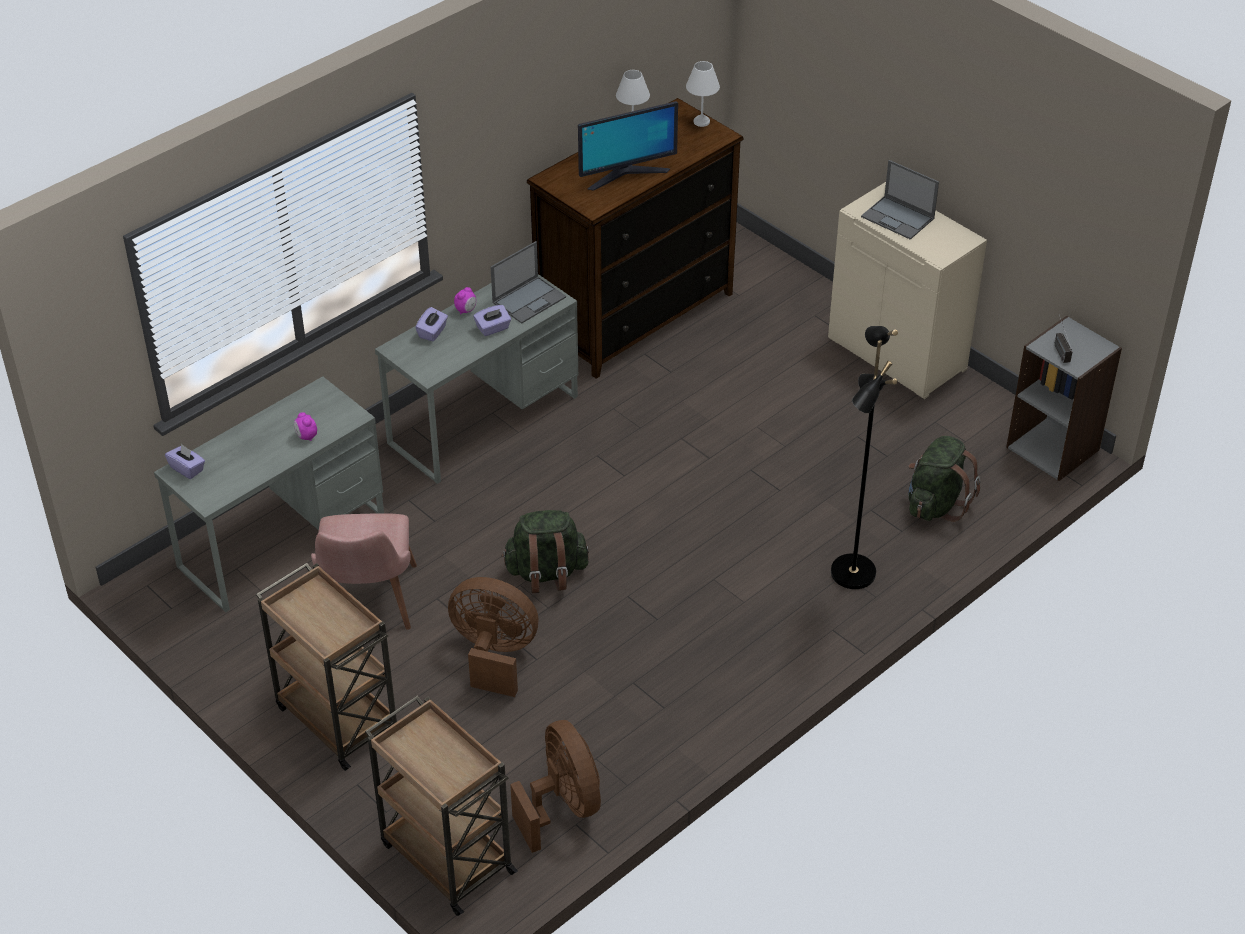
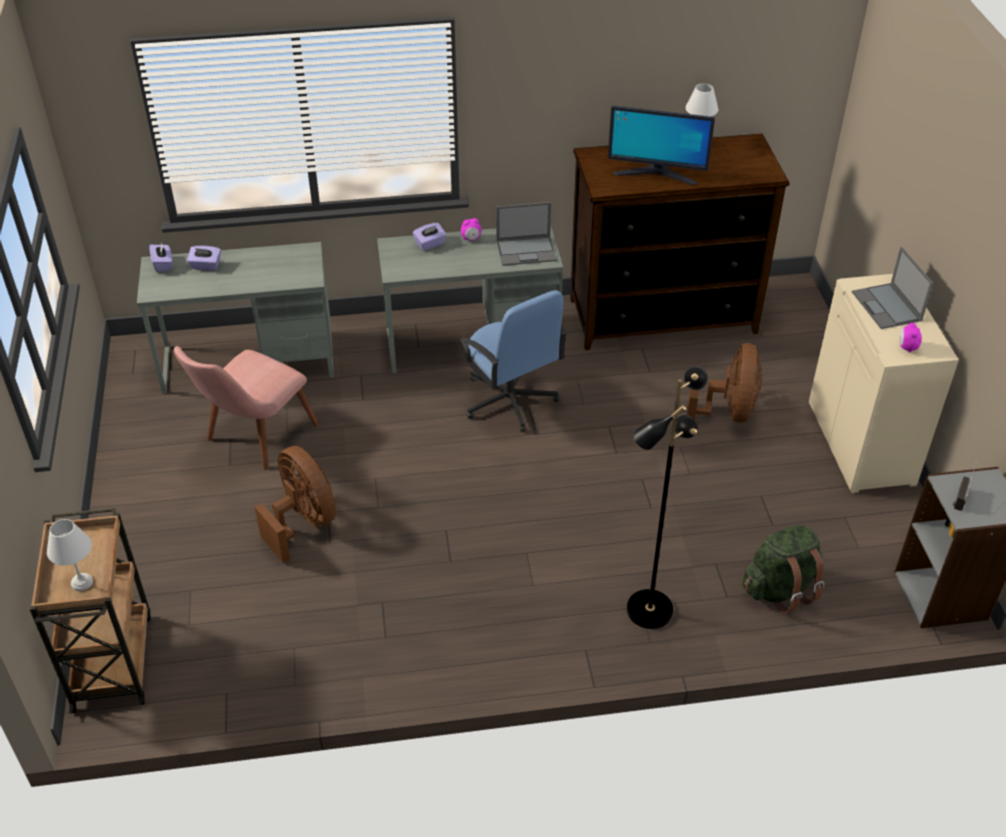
camera: 35 degrees right, 0 degrees up
brown cart [256,563,397,771] -> none
alarm clock [294,412,317,441] -> alarm clock moved to [899,323,922,353]
purple tissue box [474,305,511,336] -> purple tissue box moved to [187,246,221,271]
green backpack [502,510,589,593] -> none
brown fan [510,720,601,853] -> brown fan moved to [687,343,762,423]
white table lamp [686,61,720,127] -> white table lamp moved to [47,519,93,591]
none -> blue office chair [459,290,568,432]

